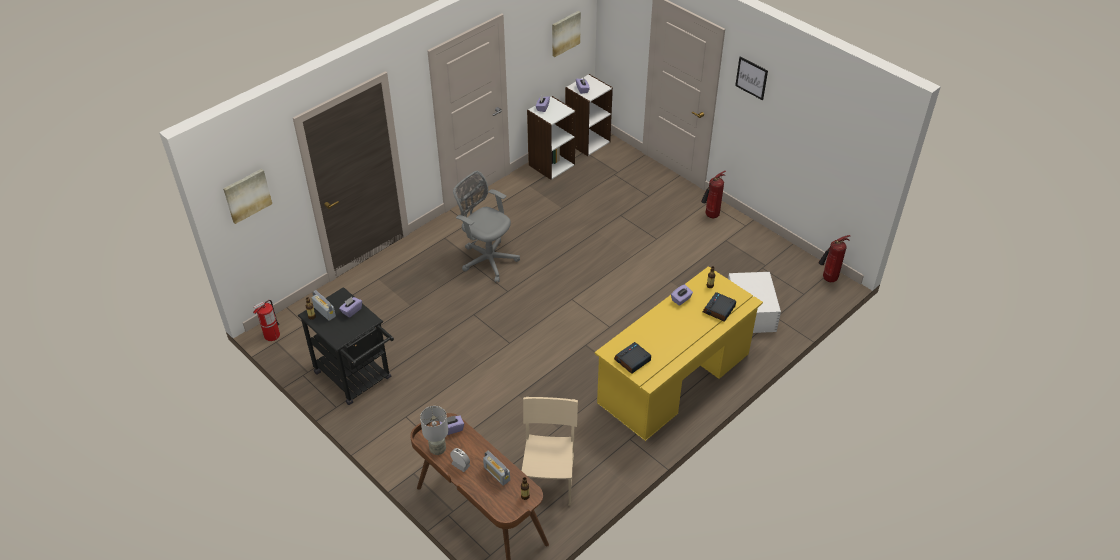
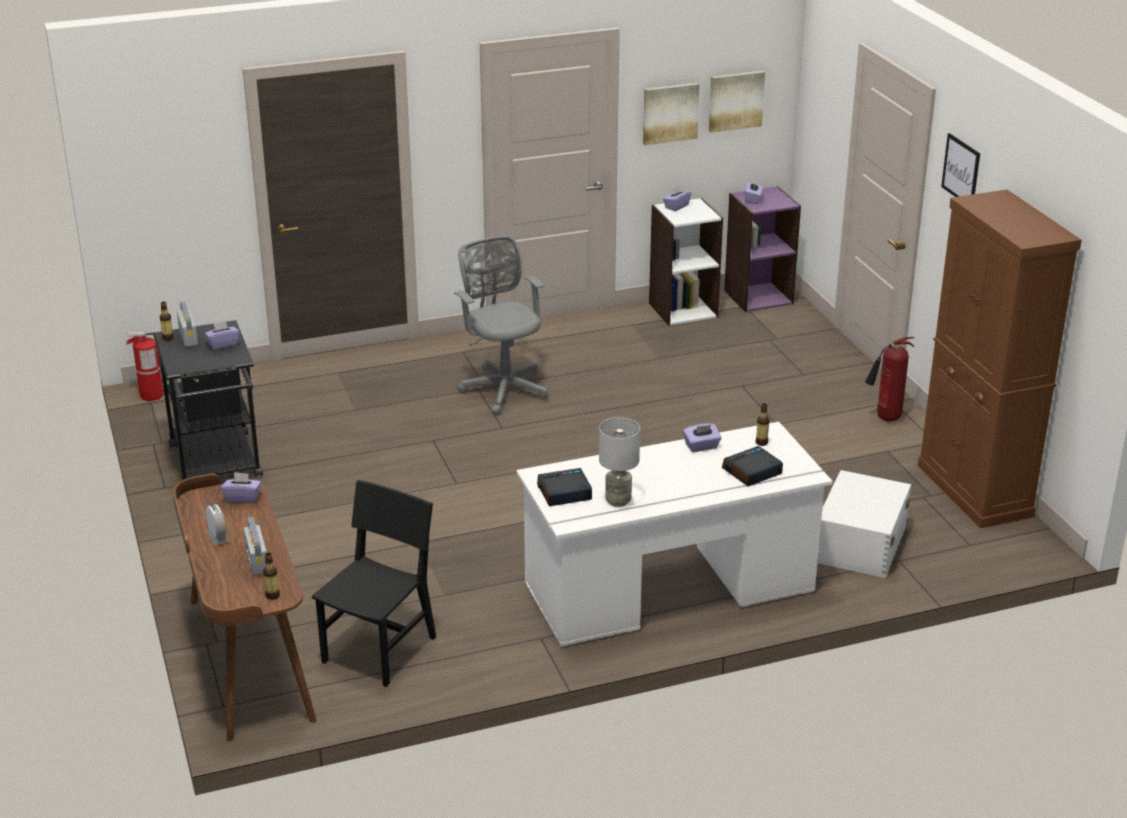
camera: 25 degrees right, 15 degrees down
picture [223,169,272,224] -> picture moved to [643,83,700,145]
grey table lamp [420,406,448,455] -> grey table lamp moved to [599,417,640,507]
beige chair [522,397,578,506] -> black chair [312,480,436,687]
white bookcase [565,74,613,156] -> purple bookcase [724,186,801,312]
yellow desk [595,266,763,441] -> white desk [517,422,833,646]
fire extinguisher [818,235,850,282] -> none
none -> brown cabinet [918,189,1082,528]

